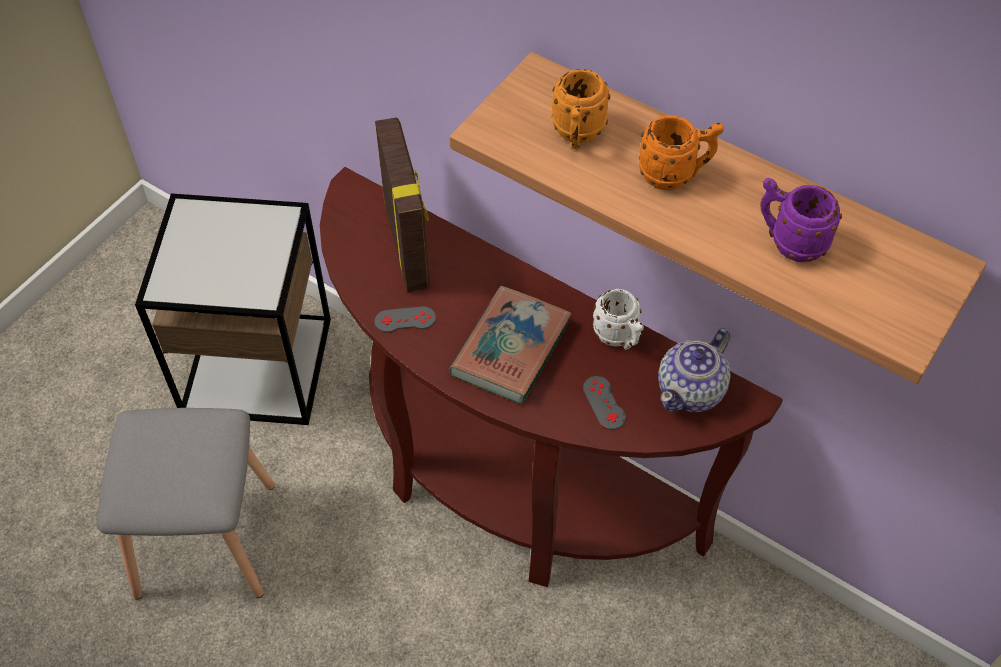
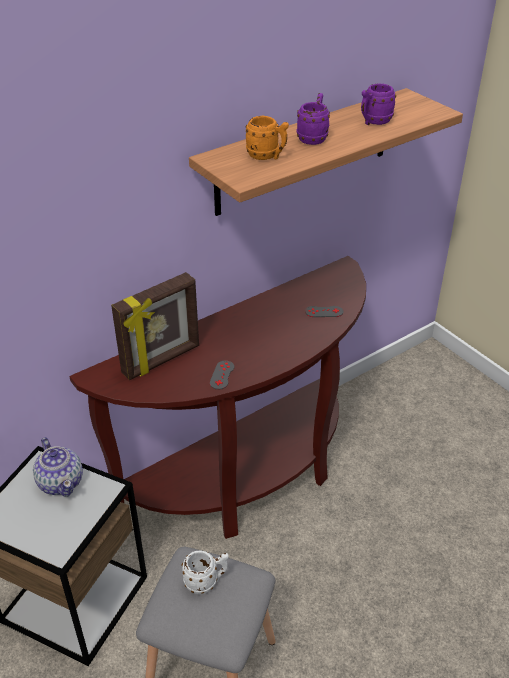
camera: 70 degrees left, 15 degrees down
picture frame [375,117,430,292] -> picture frame turned 135 degrees clockwise [111,272,199,380]
book [449,286,572,404] -> none
white mug [592,289,644,350] -> white mug moved to [181,550,229,594]
orange mug [639,115,724,190] -> purple mug [296,93,330,145]
teapot [658,328,731,412] -> teapot moved to [33,437,83,497]

